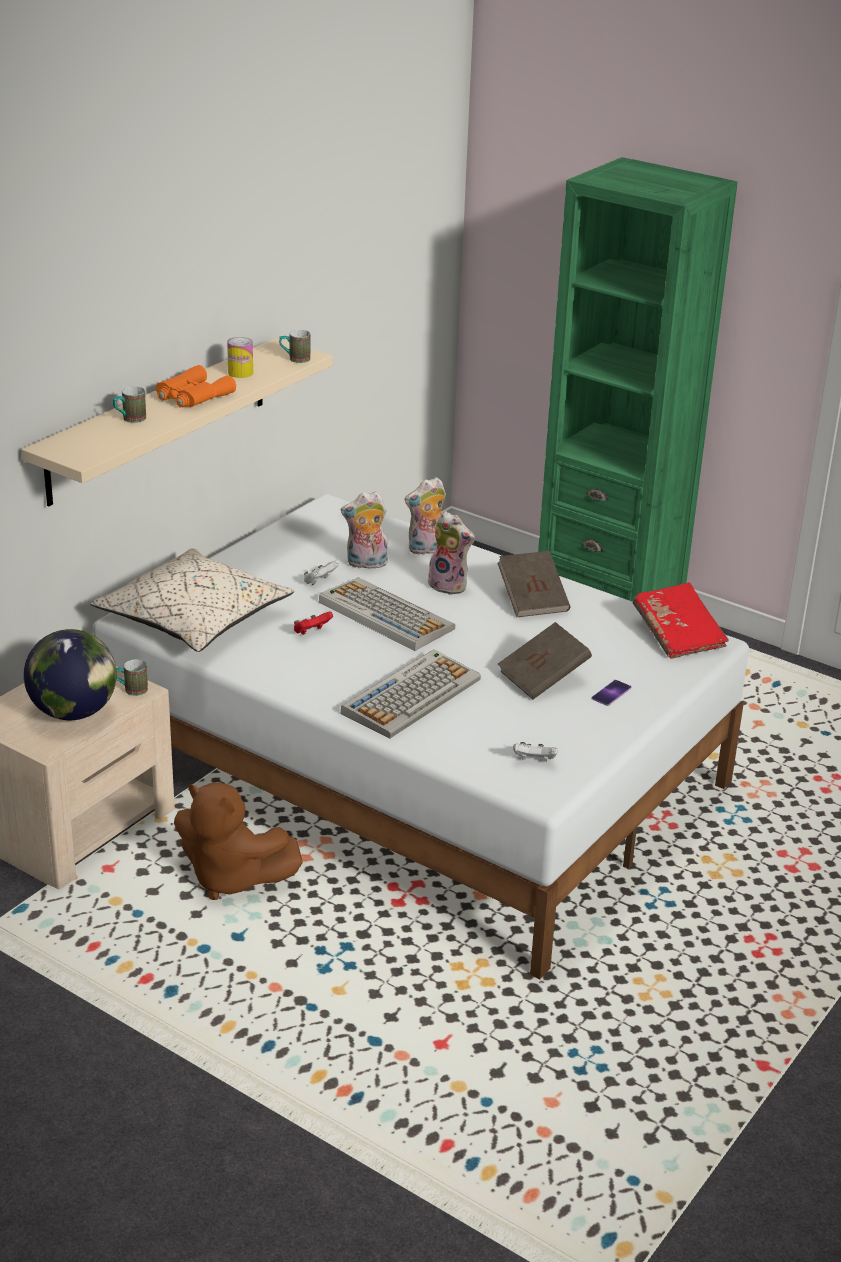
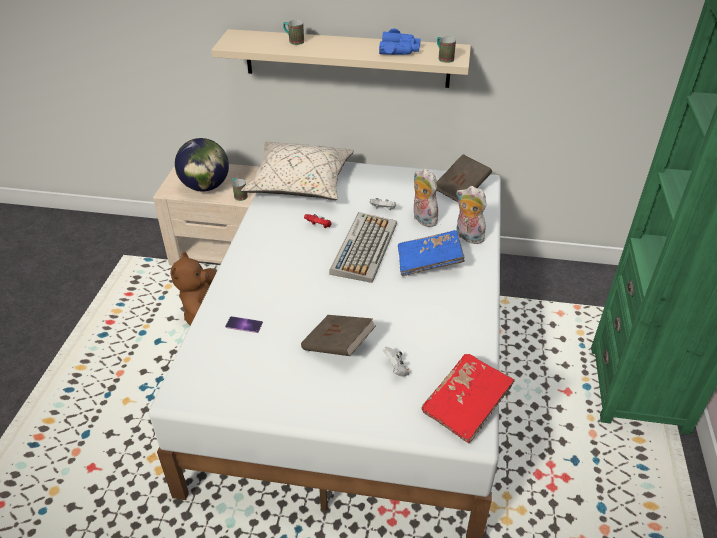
camera: 65 degrees right, 10 degrees up
orange binoculars [156,365,236,408] -> none
can [227,337,253,378] -> blue binoculars [379,29,421,55]
keyboard [341,650,481,738] -> none
plush toy [428,511,475,595] -> blue book [398,230,465,276]
brown book [498,551,570,617] -> brown book moved to [437,154,492,202]
white game controller [513,742,558,762] -> white game controller moved to [382,347,409,377]
phone [591,680,631,706] -> phone moved to [225,316,263,333]

